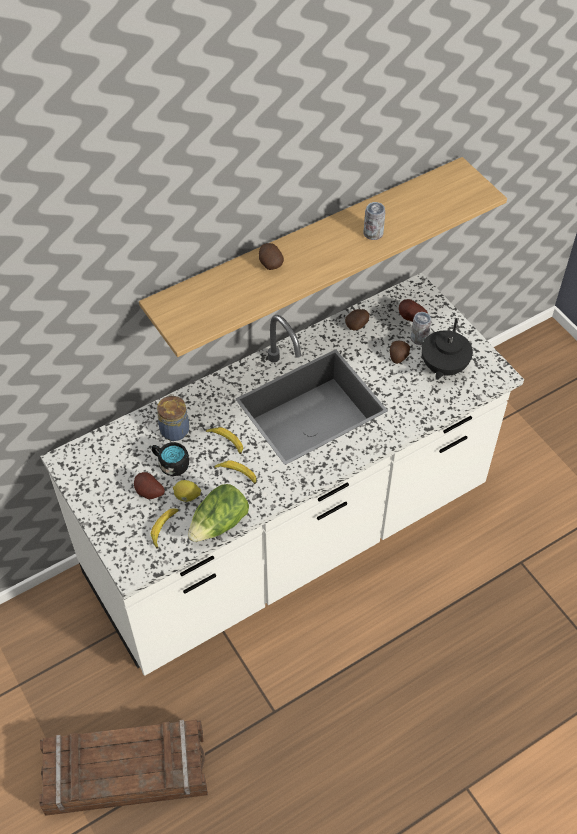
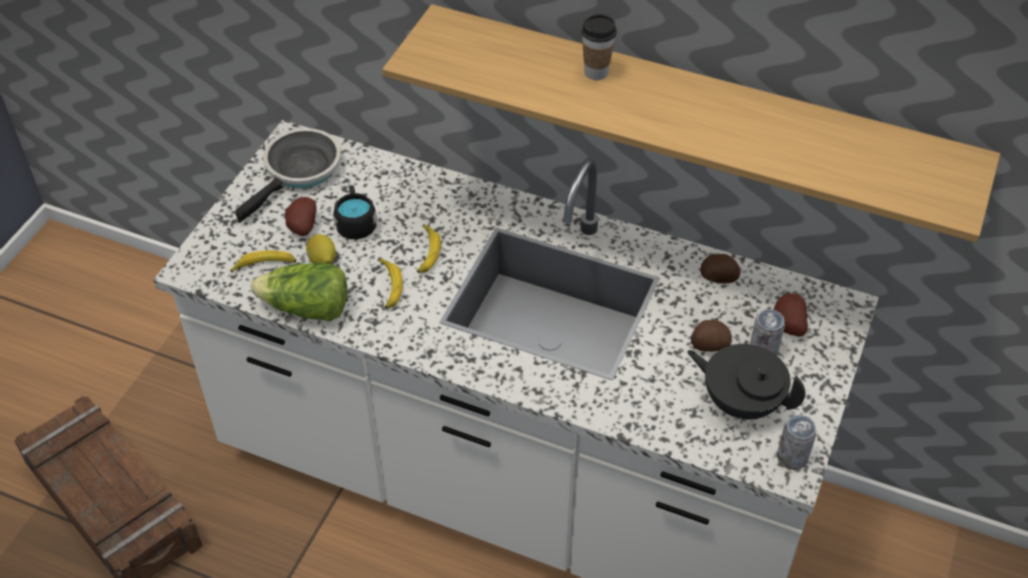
camera: 55 degrees right, 5 degrees down
jar [157,394,190,441] -> none
potato [259,243,284,270] -> cup [581,14,617,80]
can [364,202,385,240] -> can moved to [777,415,816,470]
black teapot [421,318,473,380] -> black teapot turned 45 degrees clockwise [687,344,806,419]
none -> frying pan [235,128,341,223]

